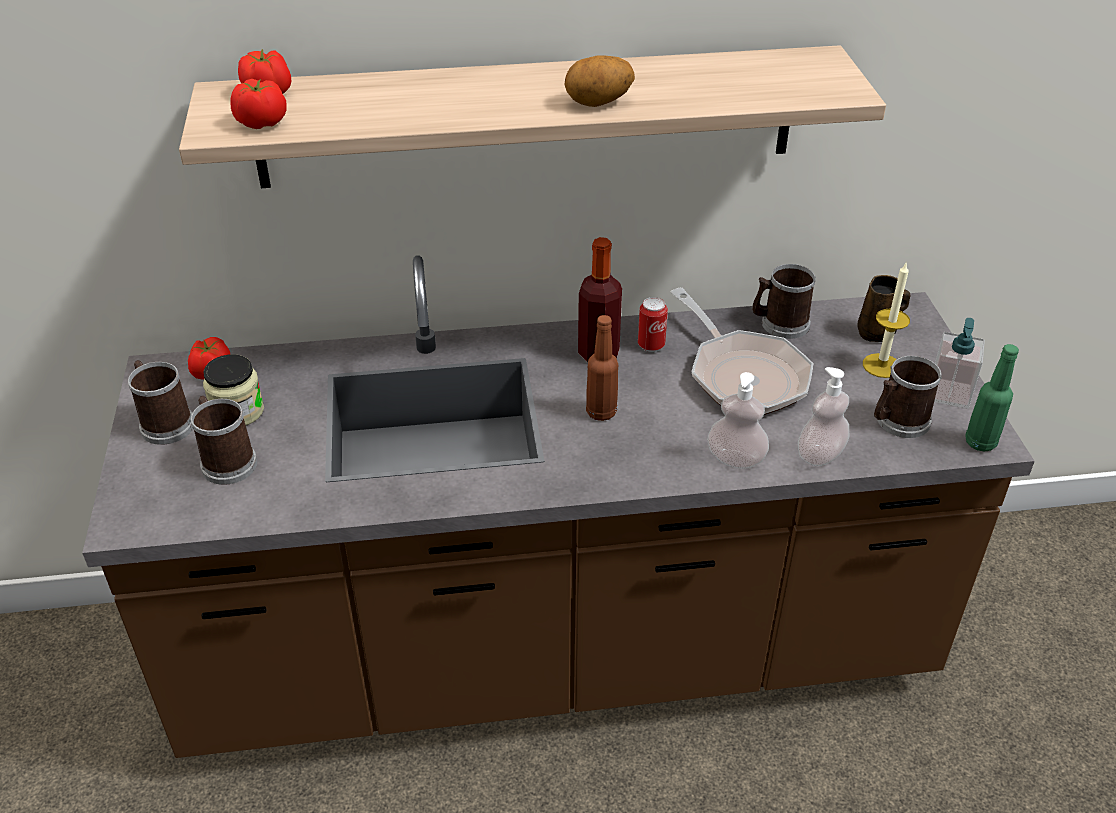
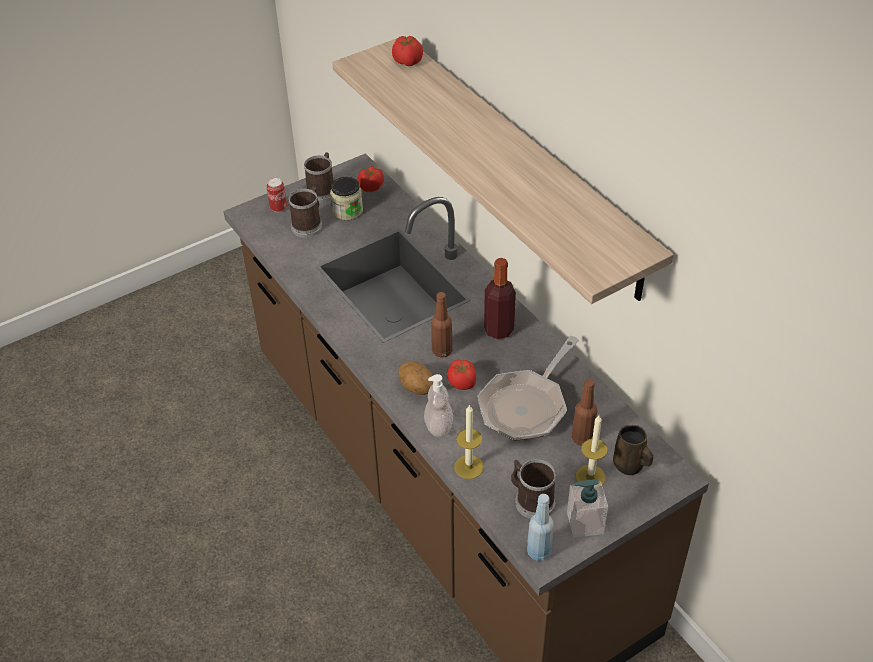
camera: 65 degrees right, 5 degrees up
tomato [230,79,287,129] -> tomato moved to [447,359,476,390]
potato [564,55,635,107] -> potato moved to [398,361,434,395]
can [638,297,668,352] -> can moved to [266,178,287,212]
mug [752,264,816,339] -> none
soap dispenser [798,367,849,466] -> candle [454,404,484,479]
green bottle [965,344,1019,452] -> blue bottle [527,494,554,561]
none -> brown bottle [572,379,597,446]

